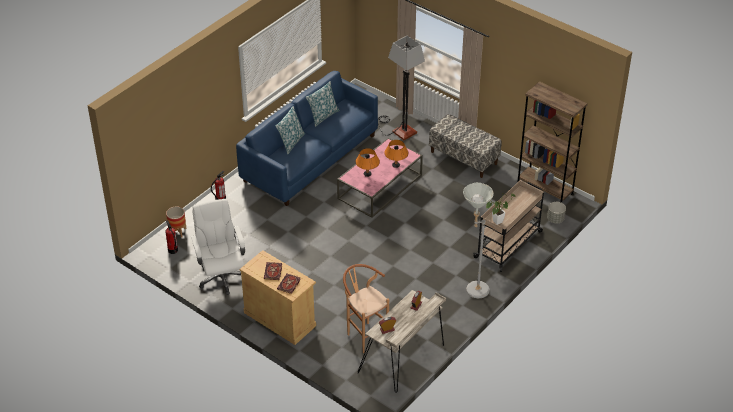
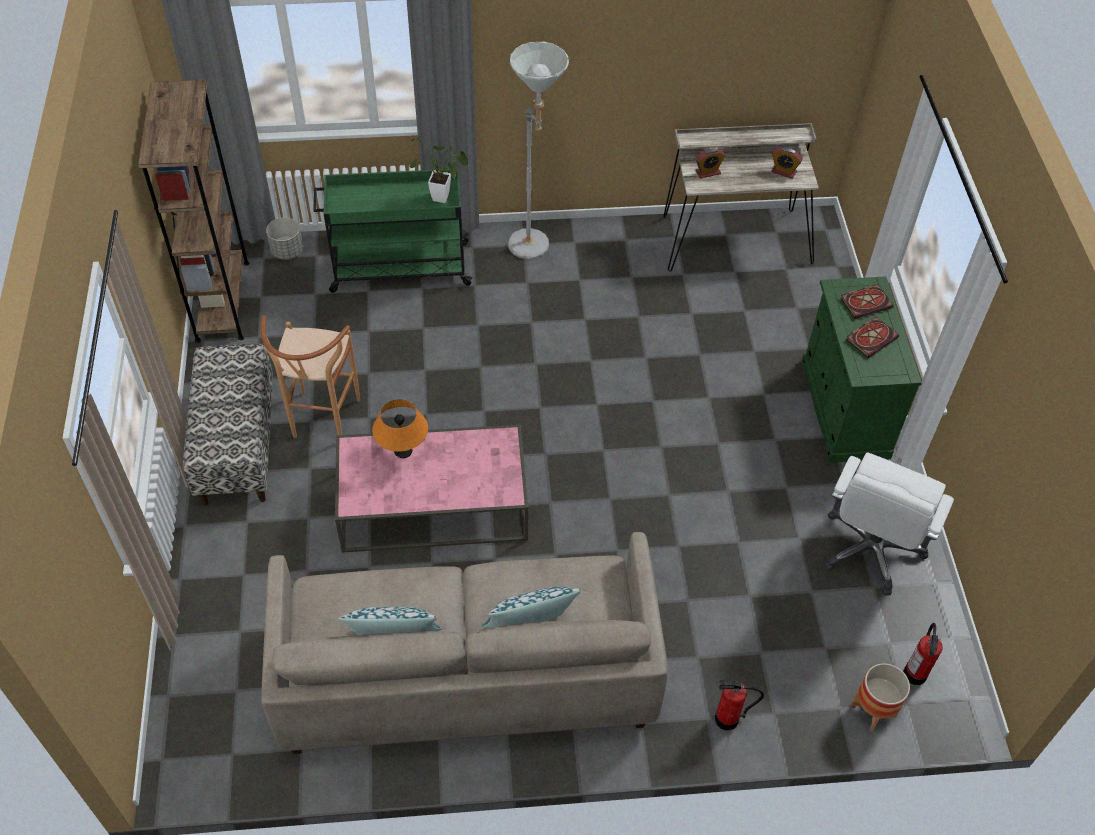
camera: 135 degrees left, 10 degrees up
blue sofa [236,71,378,206] -> beige sofa [261,532,668,754]
beige cabinet [240,250,316,345] -> green cabinet [802,276,922,463]
brown stool [343,264,389,353] -> brown stool moved to [260,315,360,438]
orange table lamp [356,148,380,177] -> none
floor lamp [378,36,425,140] -> none
beige cart [473,180,544,272] -> green cart [313,169,473,293]

